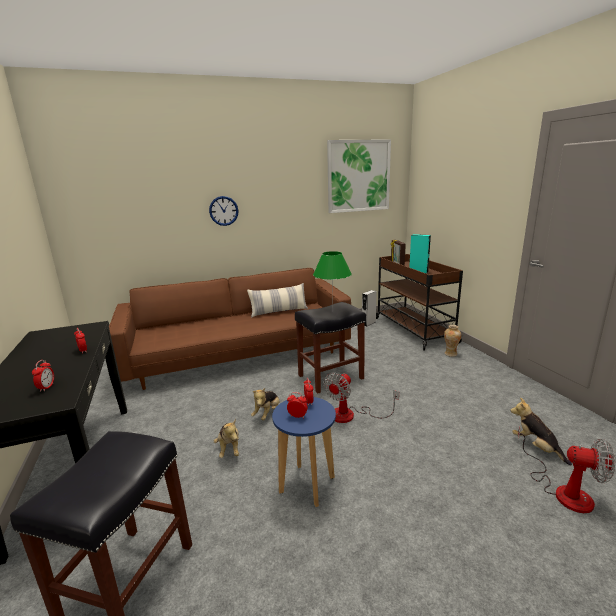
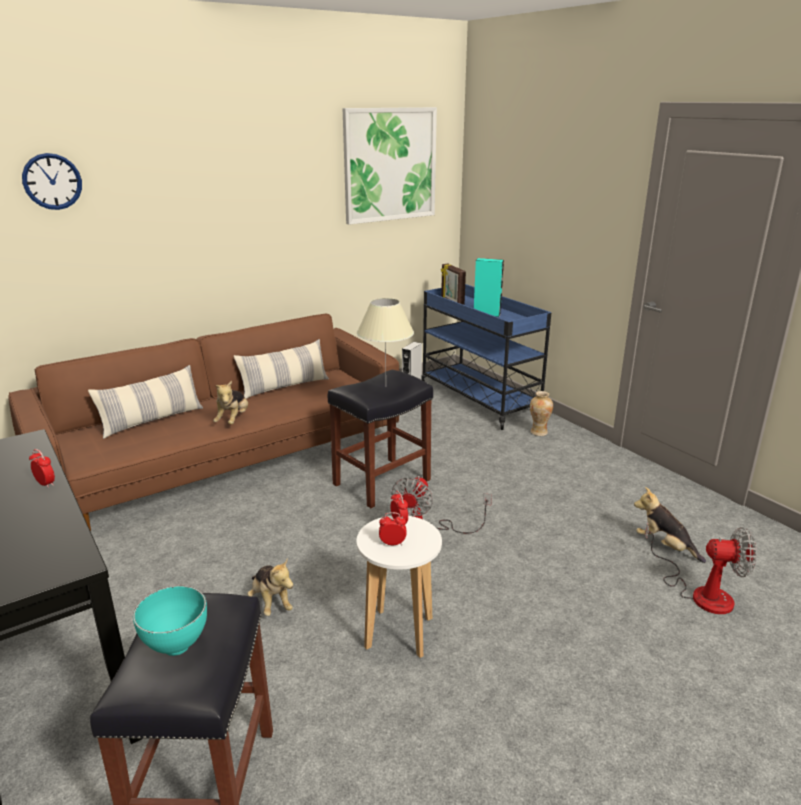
camera: 15 degrees left, 5 degrees up
alarm clock [32,360,54,392] -> none
wall clock [209,196,238,226] -> wall clock moved to [22,153,82,210]
plush toy [251,388,280,420] -> plush toy moved to [213,381,248,425]
blue stool [272,396,336,507] -> white stool [356,516,442,658]
green table lamp [313,251,352,300] -> beige table lamp [357,298,414,376]
brown cart [376,254,463,350] -> blue cart [422,284,551,430]
none -> pillow [88,365,203,439]
none -> turquoise bowl [133,586,207,656]

